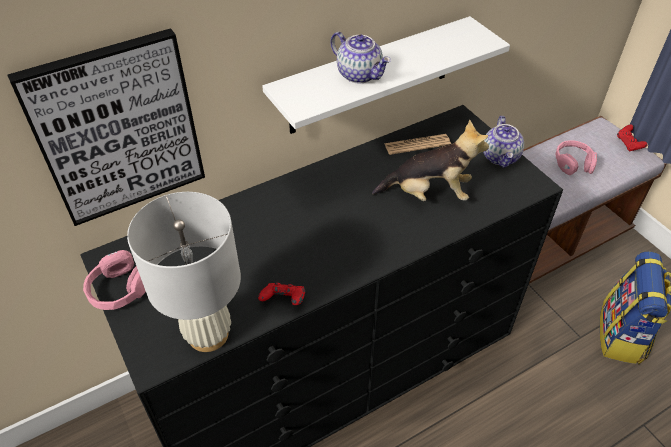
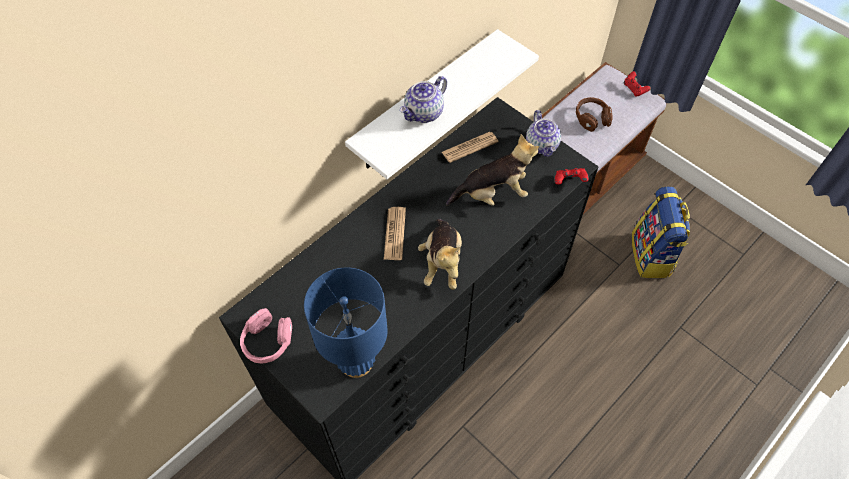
camera: 15 degrees left, 10 degrees up
picture [8,28,205,226] -> none
white table lamp [127,192,241,352] -> blue table lamp [304,267,388,378]
red game controller [258,283,305,305] -> red game controller moved to [555,168,589,185]
teapot [330,32,391,83] -> teapot turned 105 degrees clockwise [400,76,447,123]
pink headphones [556,140,597,175] -> brown headphones [576,97,613,132]
none -> newspaper [384,207,406,260]
none -> plush toy [418,219,462,290]

